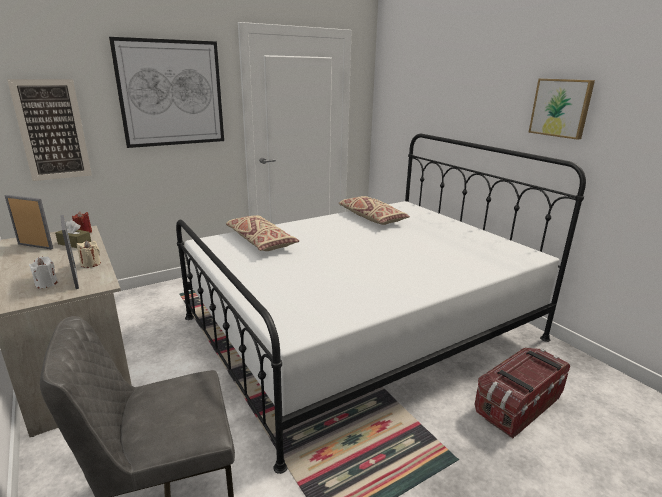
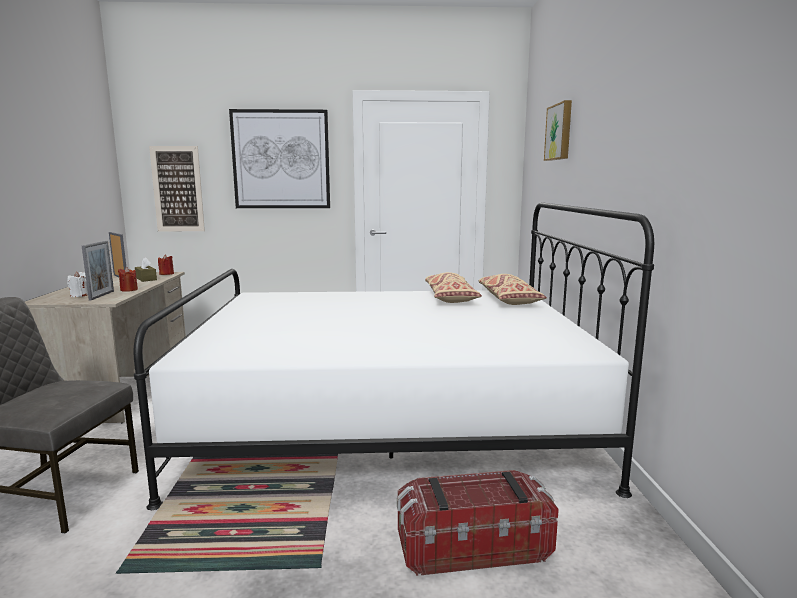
camera: 30 degrees right, 10 degrees down
beige candle [77,240,101,268] -> red candle [118,267,138,292]
beige pillow [226,216,299,251] -> beige pillow moved to [479,274,547,305]
picture [528,79,595,140] -> picture moved to [544,100,572,161]

